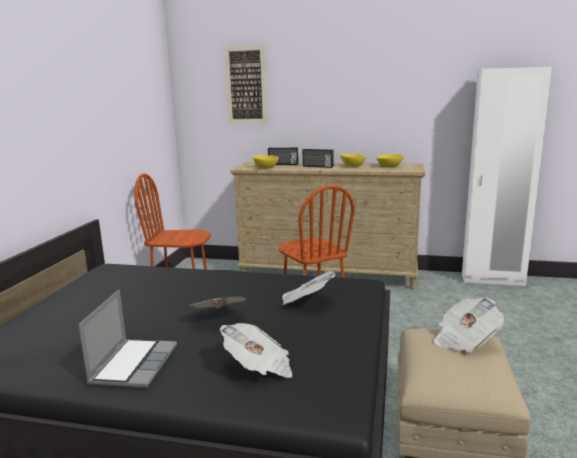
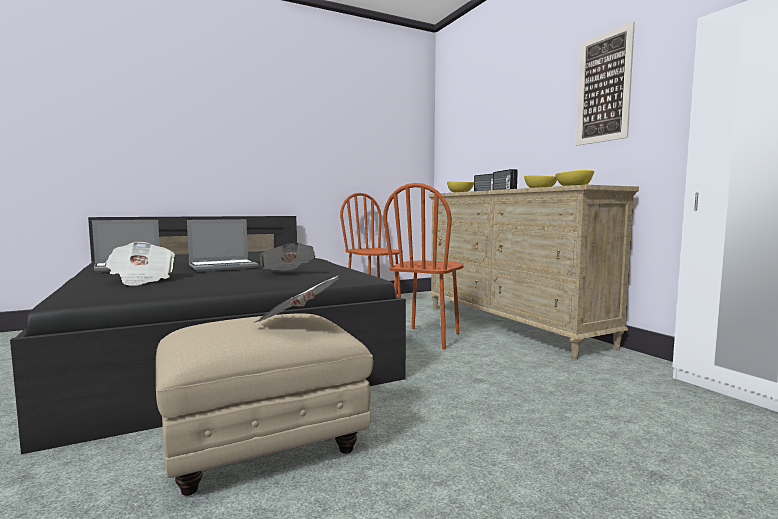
camera: 50 degrees right, 10 degrees down
newspaper [190,296,247,308] -> laptop [187,219,258,272]
picture [224,45,268,124] -> picture moved to [576,21,635,146]

